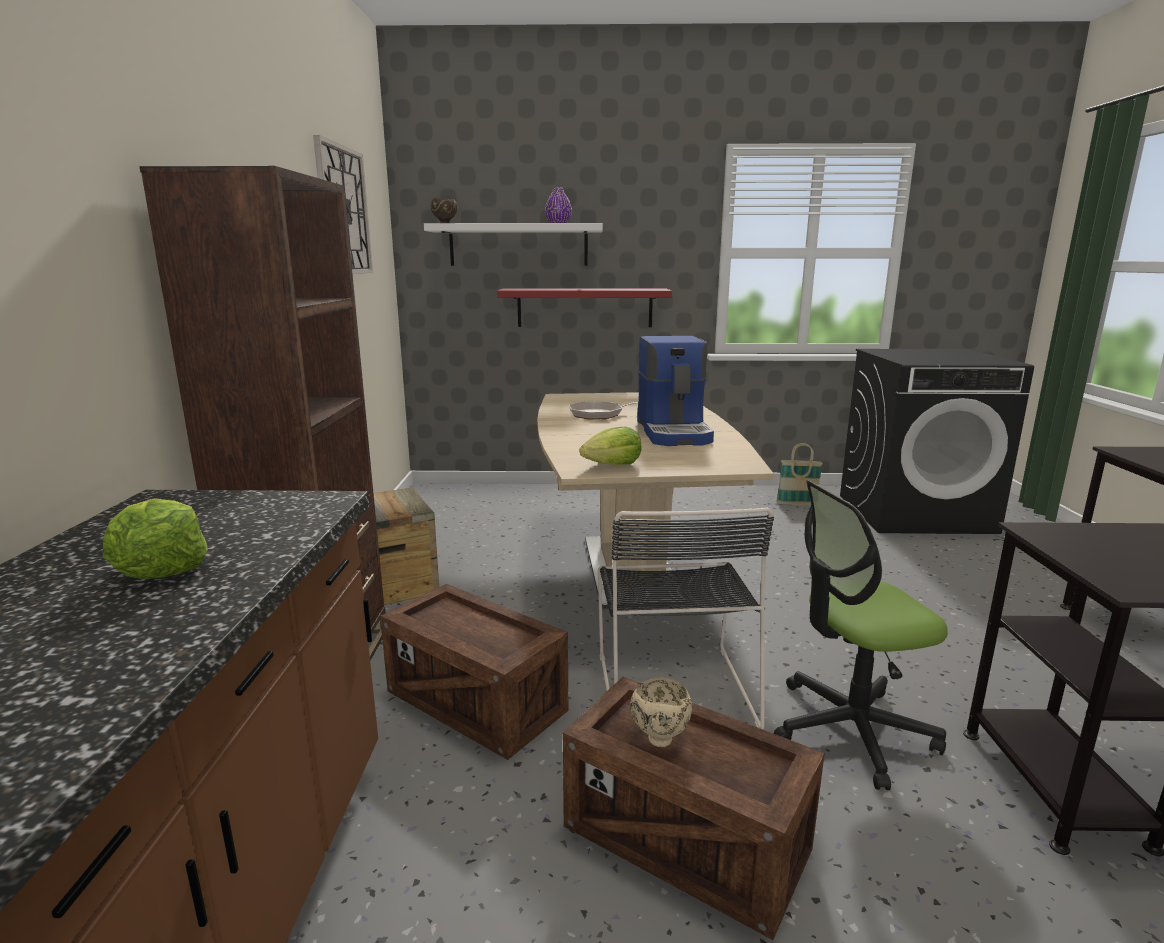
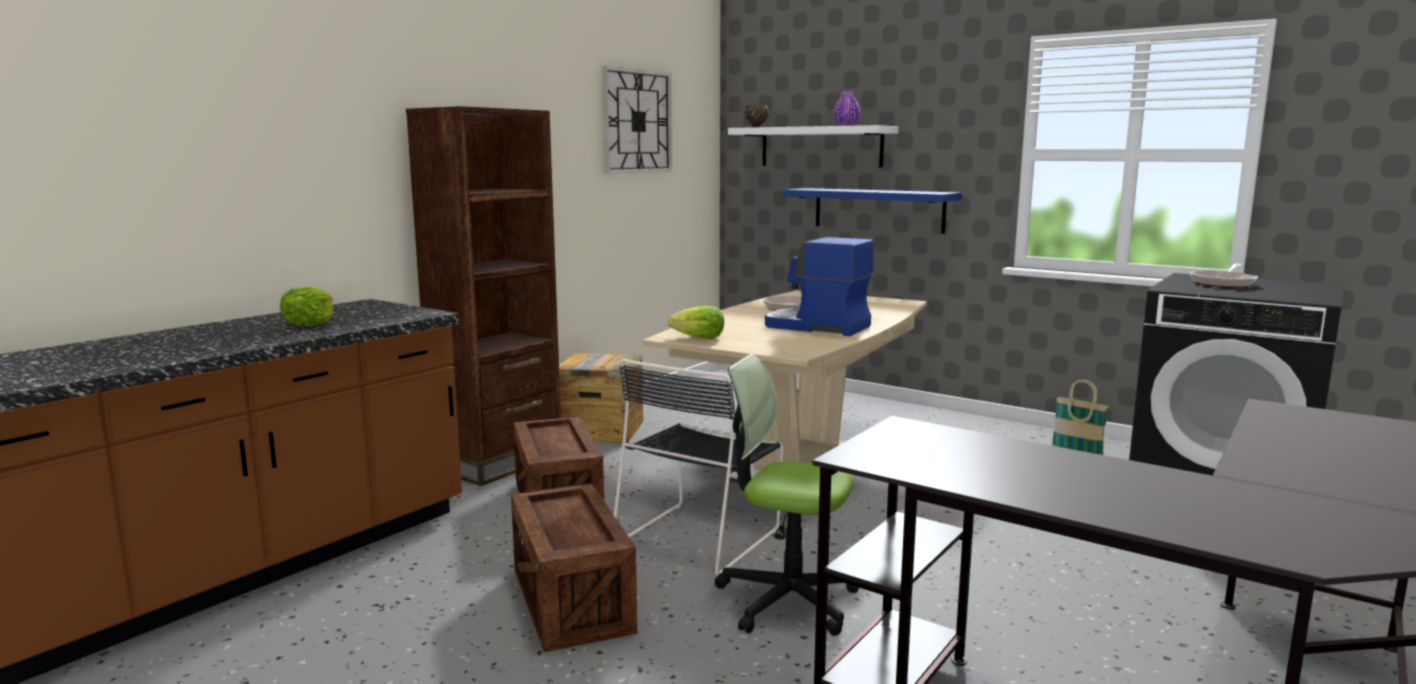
camera: 35 degrees right, 5 degrees down
red shelf [497,288,672,327] -> blue shelf [782,188,962,233]
beige bowl [630,677,692,747] -> none
coffee machine [637,336,714,446] -> coffee machine turned 90 degrees clockwise [765,237,874,336]
none -> frying pan [1190,264,1258,288]

